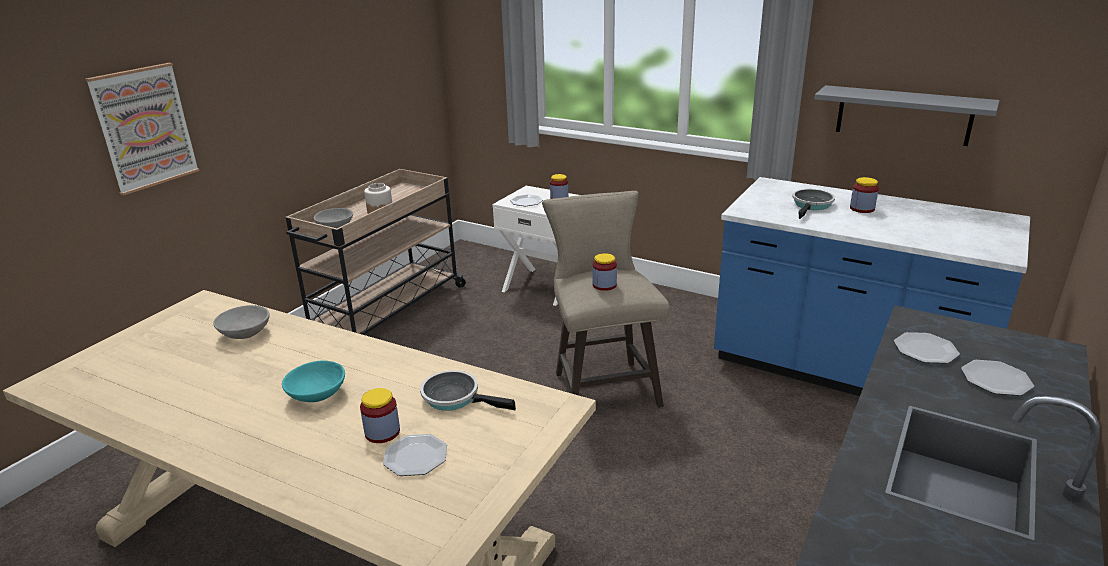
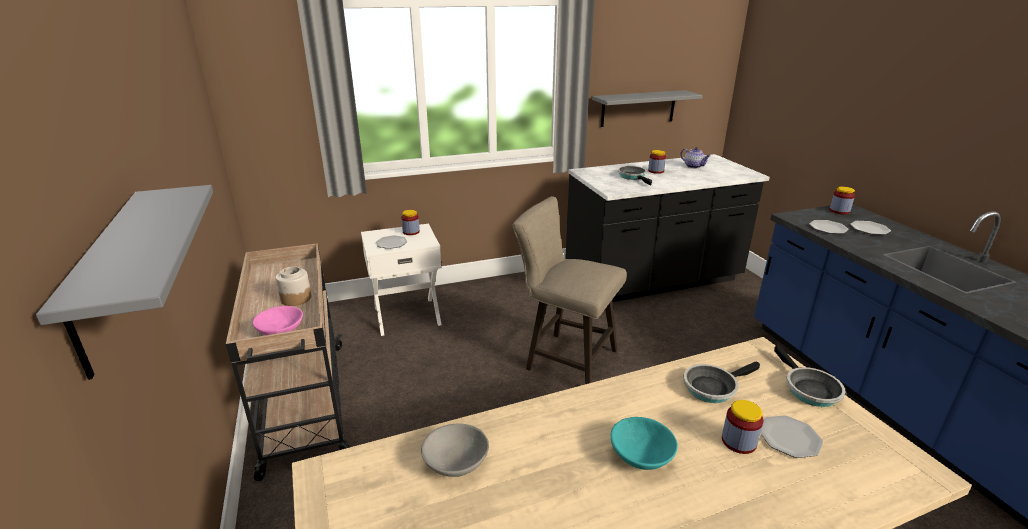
camera: 50 degrees left, 0 degrees up
picture [85,63,200,195] -> grey shelf [36,185,213,380]
grey bowl [313,208,353,228] -> pink bowl [253,306,303,335]
jar [592,253,617,291] -> jar moved to [829,187,855,214]
blue counter [714,177,1030,396] -> black counter [565,154,770,302]
none -> teapot [680,147,711,168]
none -> frying pan [774,345,846,407]

